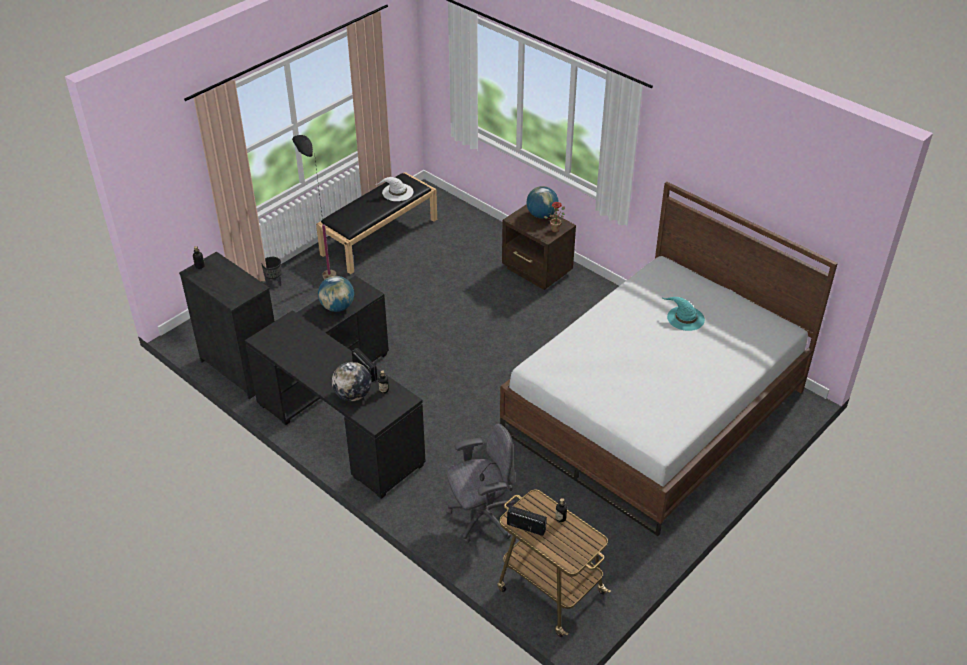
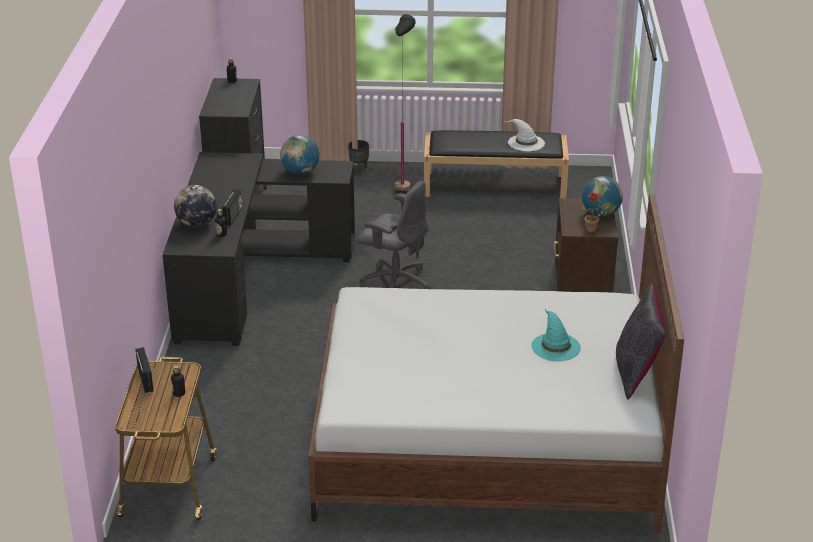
camera: 50 degrees right, 10 degrees down
grey office chair [447,423,516,544] -> grey office chair moved to [358,180,431,289]
none -> black pillow [616,284,666,399]

